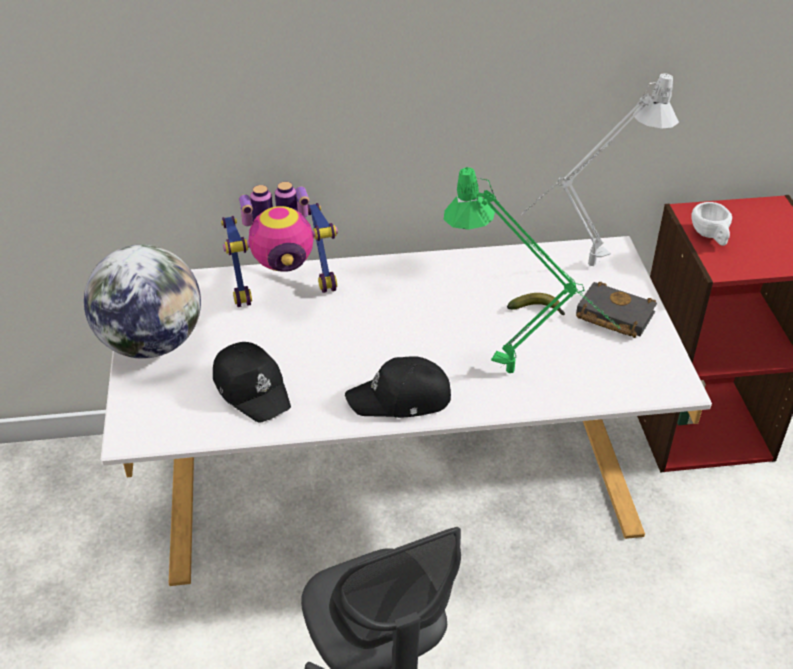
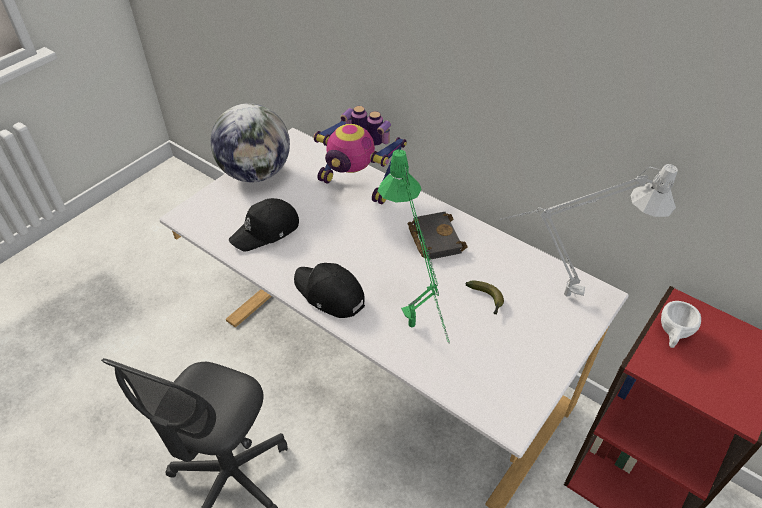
camera: 45 degrees right, 5 degrees up
black cap [213,342,291,423] -> black cap turned 45 degrees clockwise [229,198,299,252]
black book [576,282,657,338] -> black book moved to [408,212,468,259]

